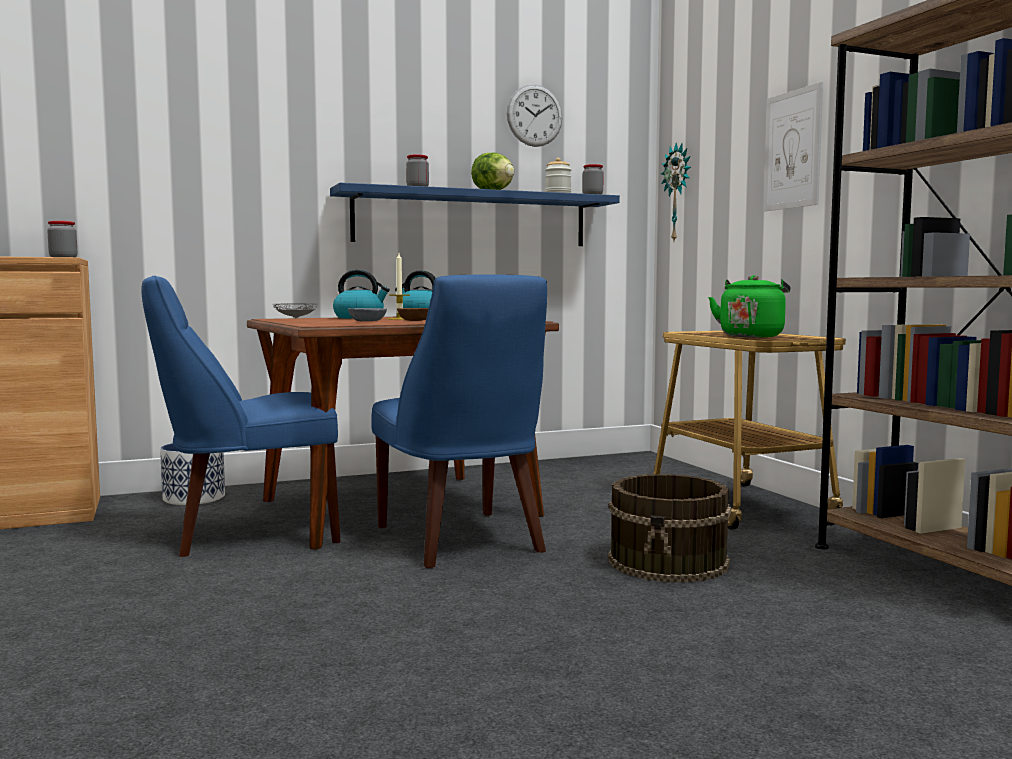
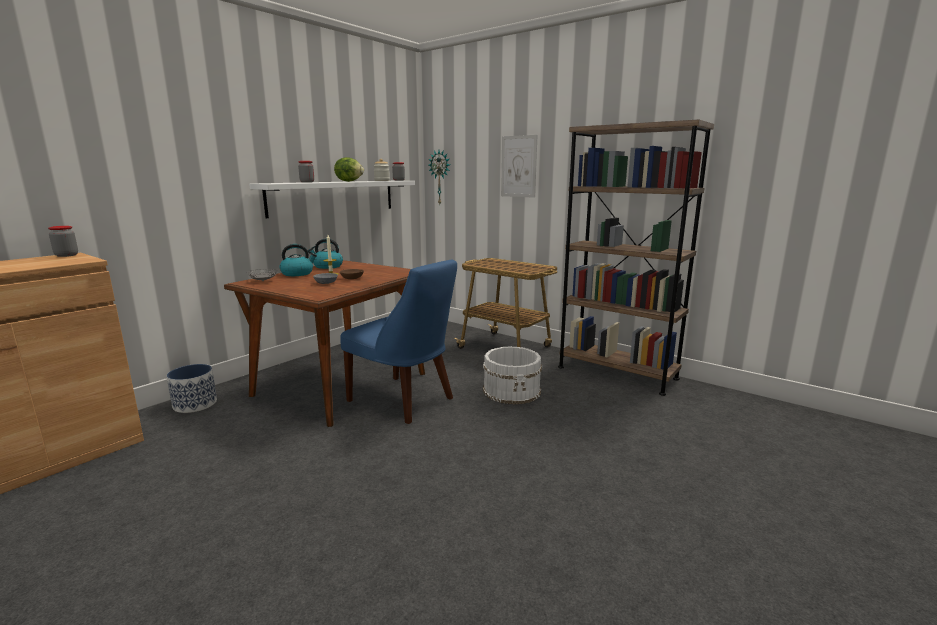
camera: 30 degrees left, 10 degrees up
blue chair [141,276,341,557] -> none
blue shelf [330,183,620,246] -> white shelf [249,181,415,218]
wall clock [507,84,562,147] -> none
brown bucket [608,474,731,583] -> white bucket [483,346,542,405]
green kettle [708,275,791,337] -> none

